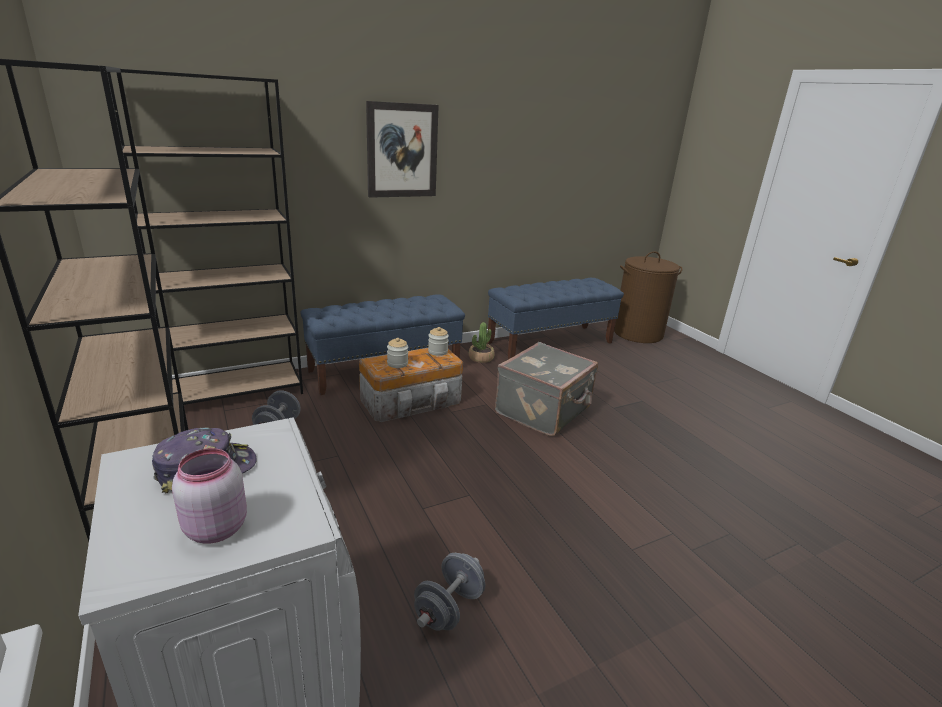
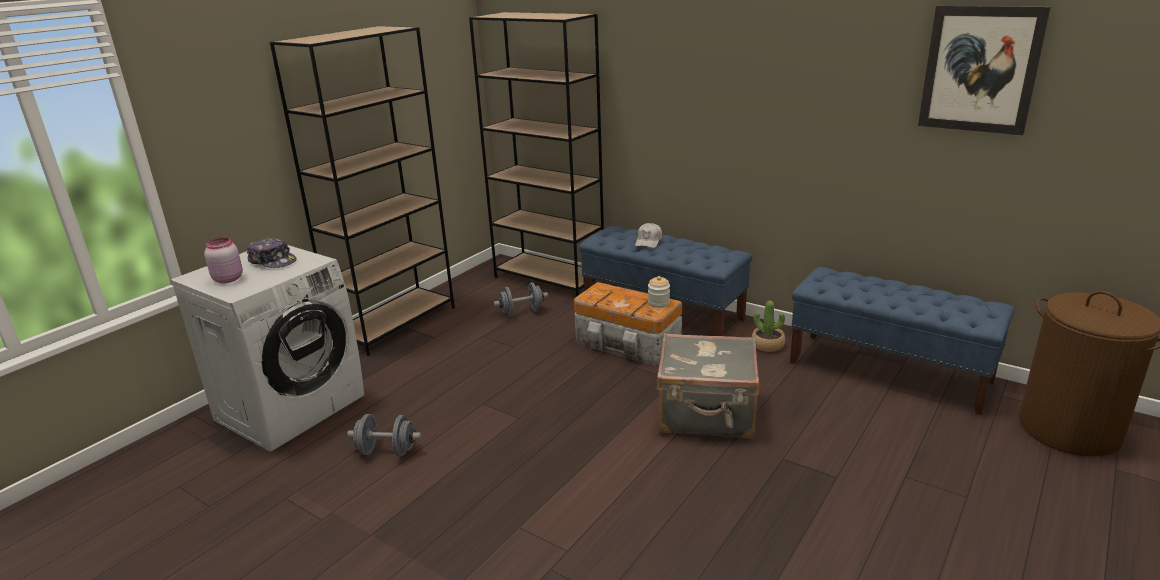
camera: 65 degrees right, 0 degrees up
picture [366,101,439,198] -> picture moved to [918,5,1051,135]
jar [387,338,408,368] -> none
none -> white cap [635,223,662,248]

